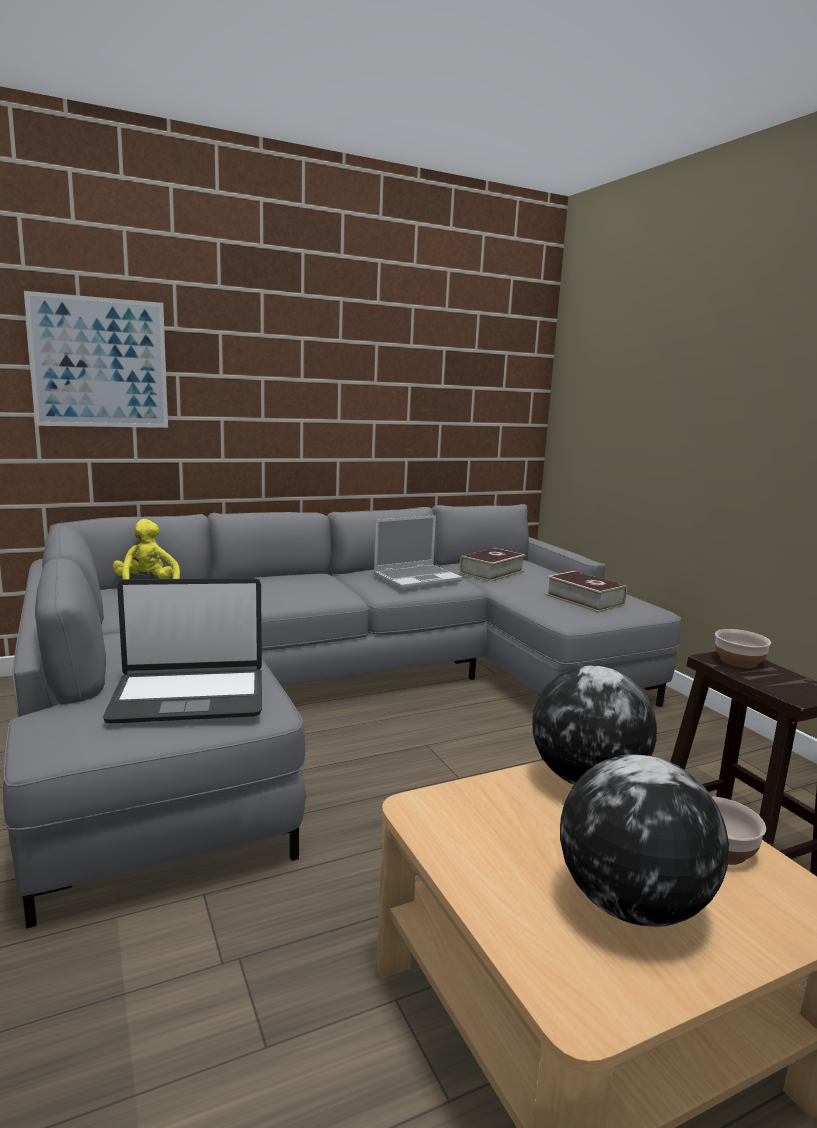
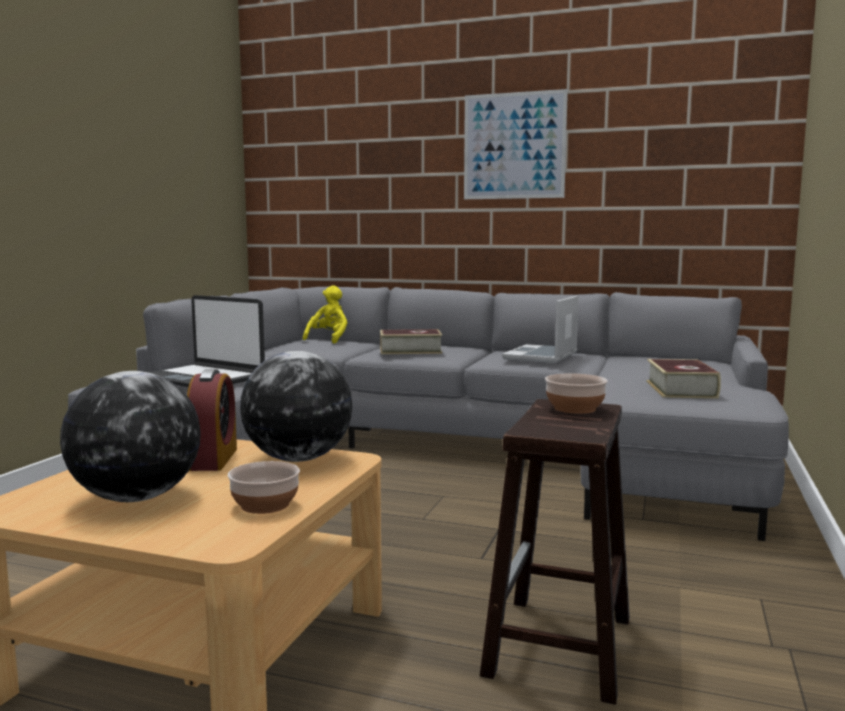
camera: 45 degrees right, 5 degrees down
picture [24,291,168,428] -> picture moved to [464,89,568,199]
laptop [373,515,463,589] -> laptop turned 105 degrees clockwise [502,295,579,363]
book [459,548,525,582] -> book moved to [380,329,442,354]
none -> alarm clock [187,369,237,471]

